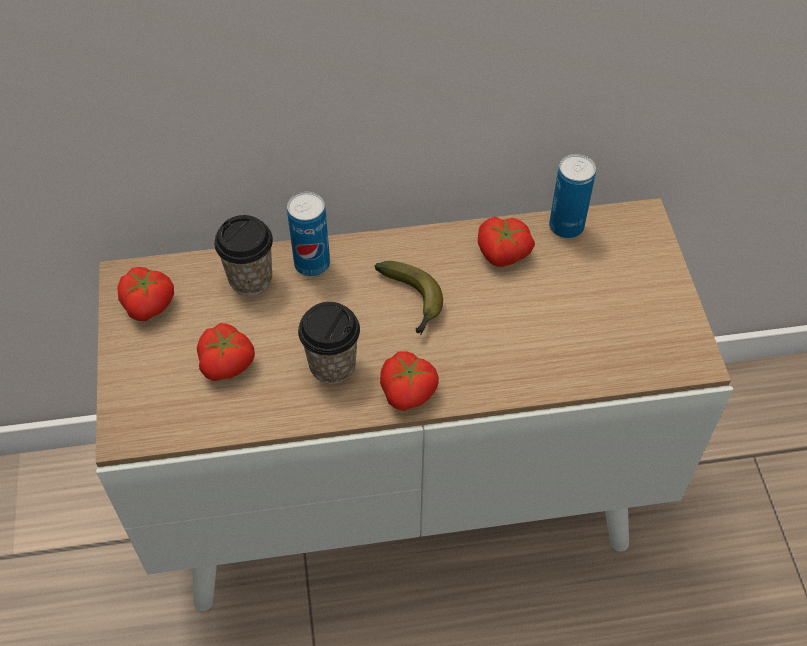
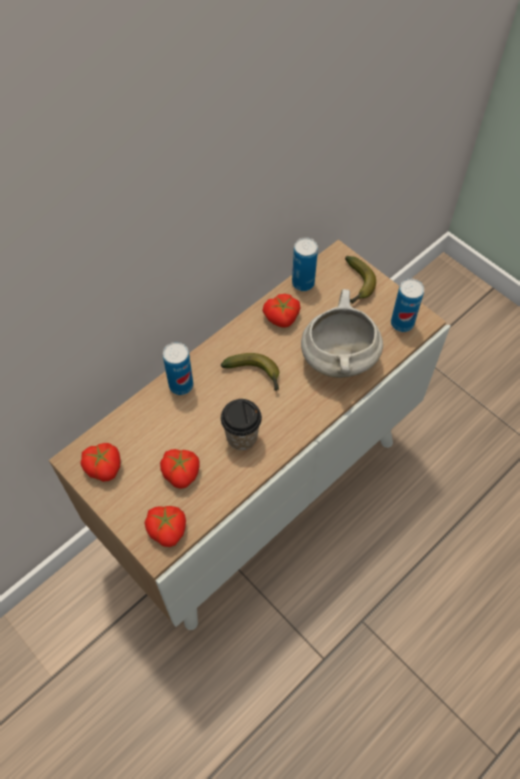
camera: 35 degrees left, 5 degrees up
cup [214,215,273,295] -> none
tomato [380,351,439,411] -> tomato moved to [145,506,186,547]
none -> white cooking pot [301,289,383,378]
none -> banana [345,256,376,304]
none -> can [391,279,424,332]

